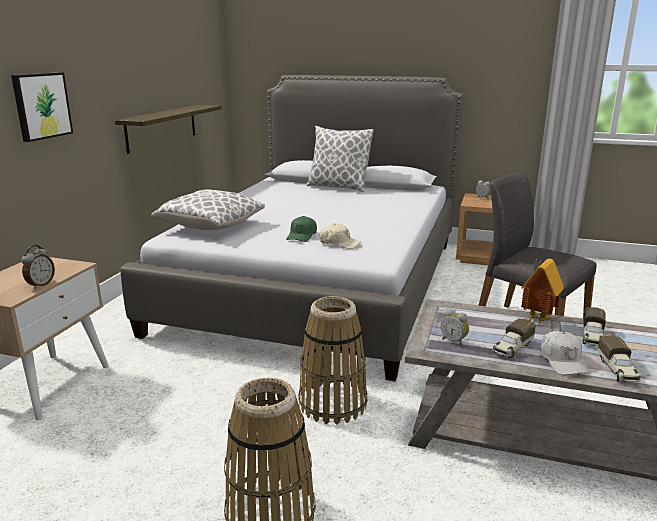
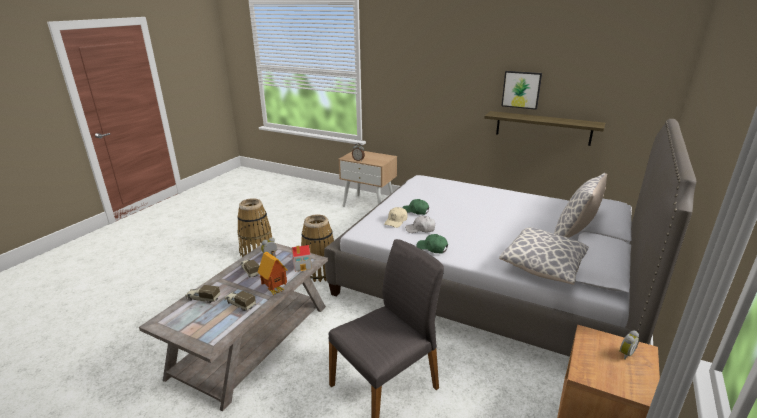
camera: 100 degrees right, 5 degrees up
picture [11,72,73,142] -> picture moved to [501,71,542,110]
pillow [151,189,265,230] -> pillow moved to [499,227,589,285]
white cap [540,331,590,375] -> white cap moved to [405,216,435,233]
none -> toy house [292,245,312,272]
none -> green cap [416,234,448,254]

